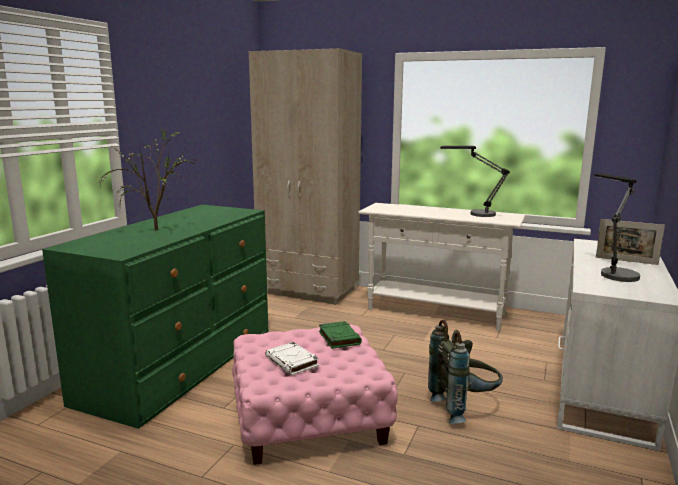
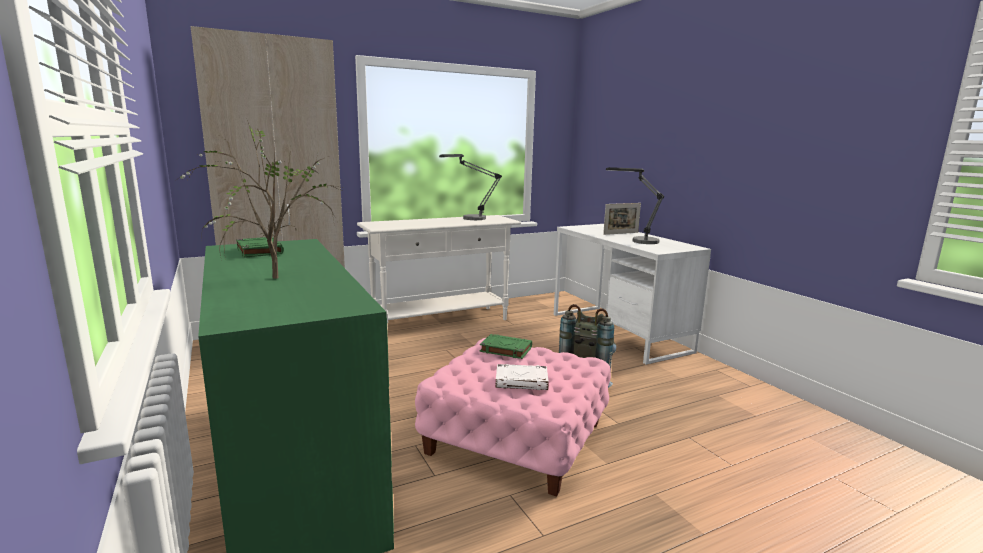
camera: 50 degrees left, 0 degrees up
none -> green book [236,237,284,258]

